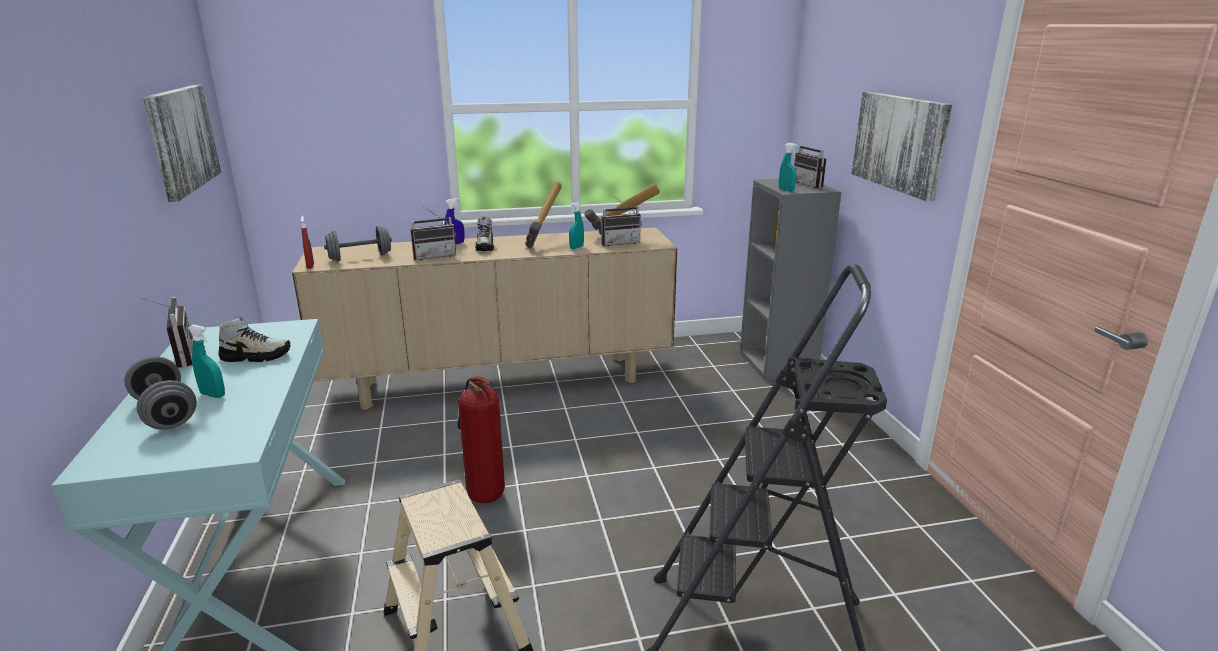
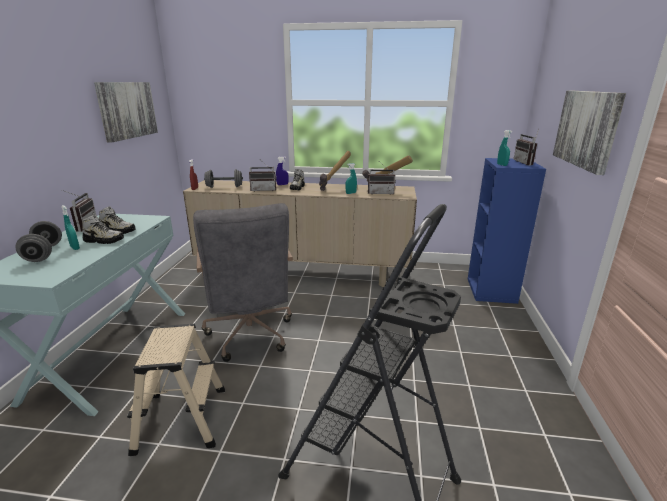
camera: 20 degrees right, 0 degrees up
fire extinguisher [457,376,505,504] -> grey office chair [193,203,293,362]
grey bookcase [740,179,842,381] -> blue bookcase [468,158,546,304]
none -> shoe [82,215,124,244]

